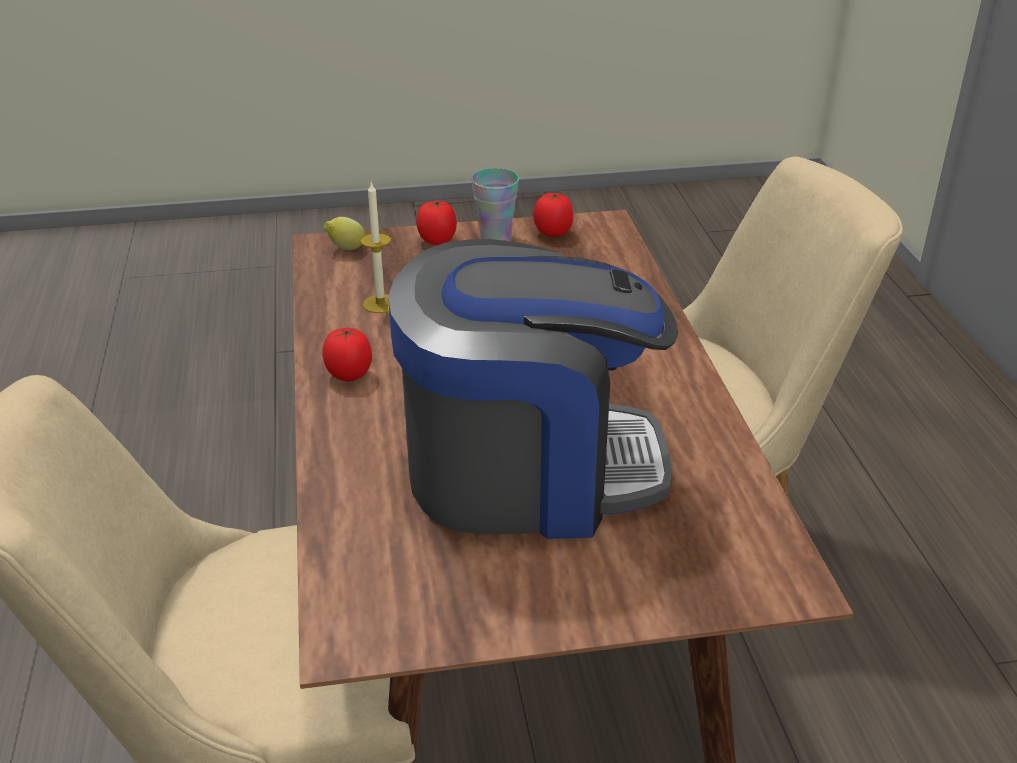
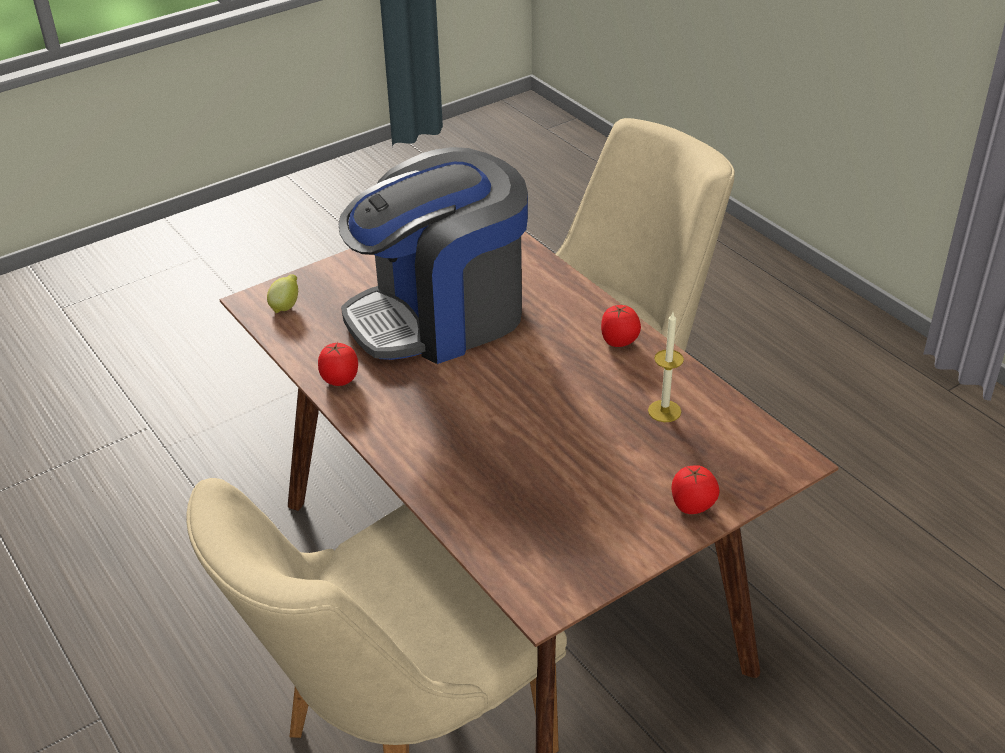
camera: 155 degrees right, 5 degrees up
lemon [324,217,365,250] -> lemon moved to [267,274,298,313]
cup [471,168,519,241] -> none
tomato [533,193,573,237] -> tomato moved to [318,342,358,386]

